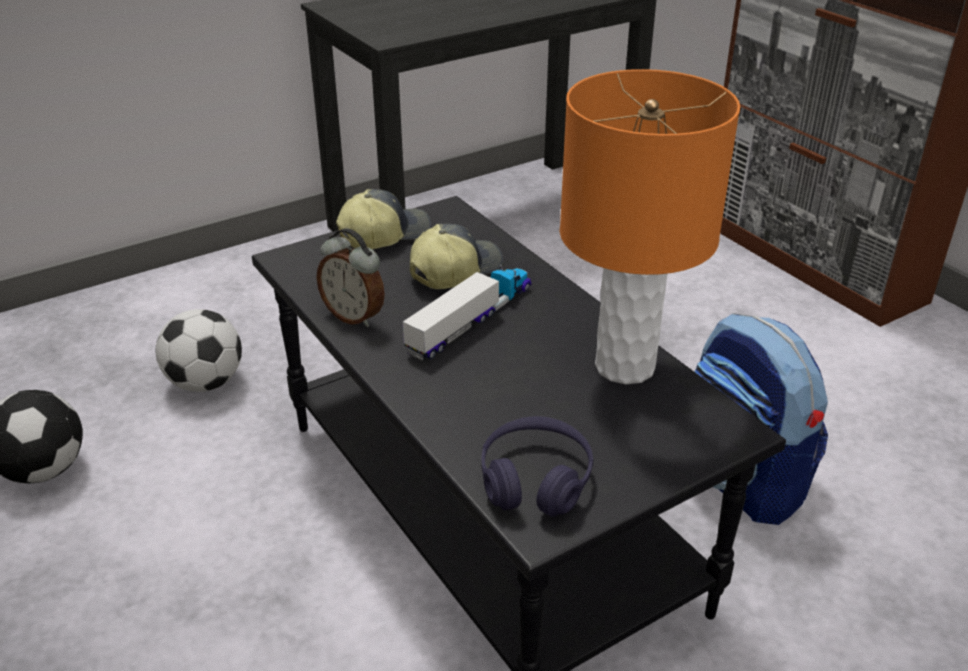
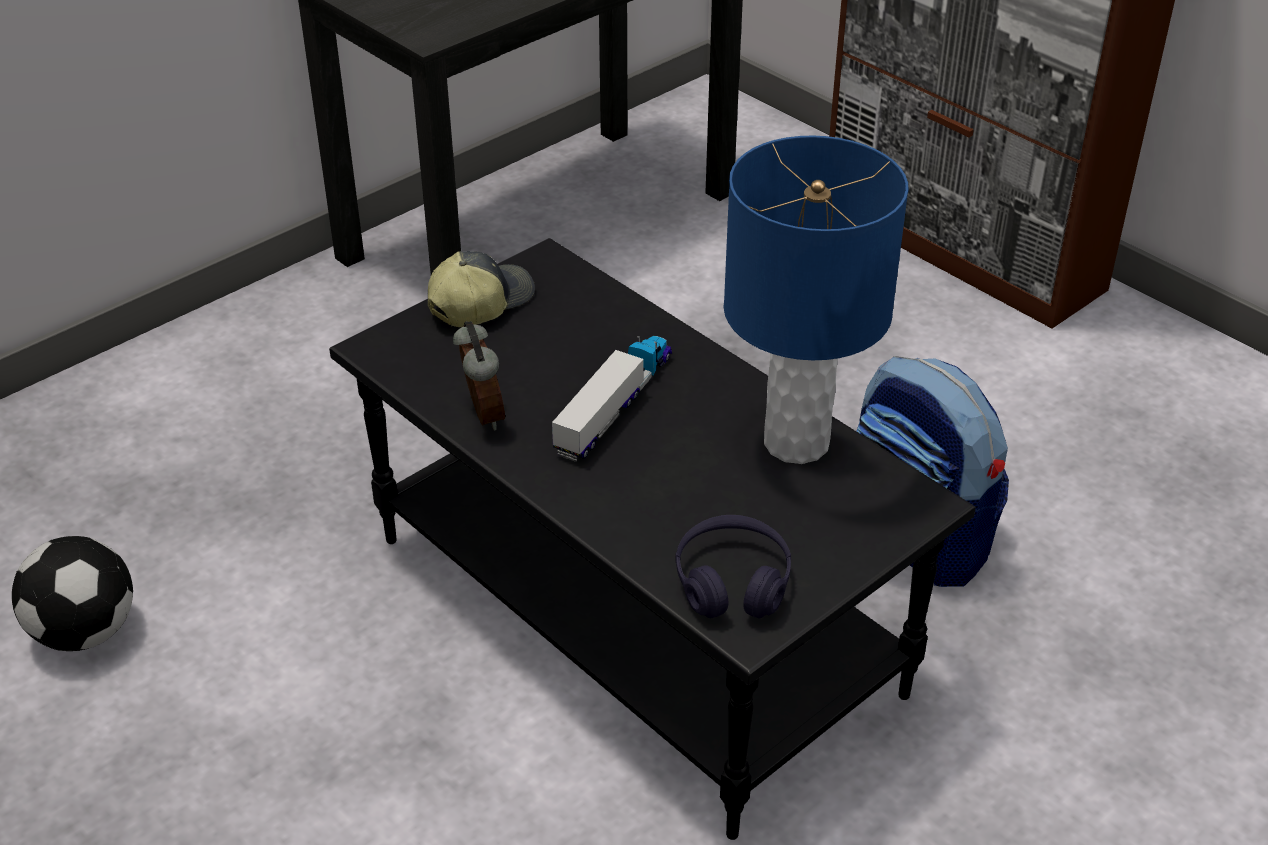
camera: 10 degrees left, 5 degrees up
football [156,309,242,392] -> none
alarm clock [317,228,385,327] -> alarm clock turned 135 degrees counterclockwise [453,321,505,430]
cap [410,224,504,289] -> none
orange table lamp [560,69,740,384] -> blue table lamp [724,136,909,464]

